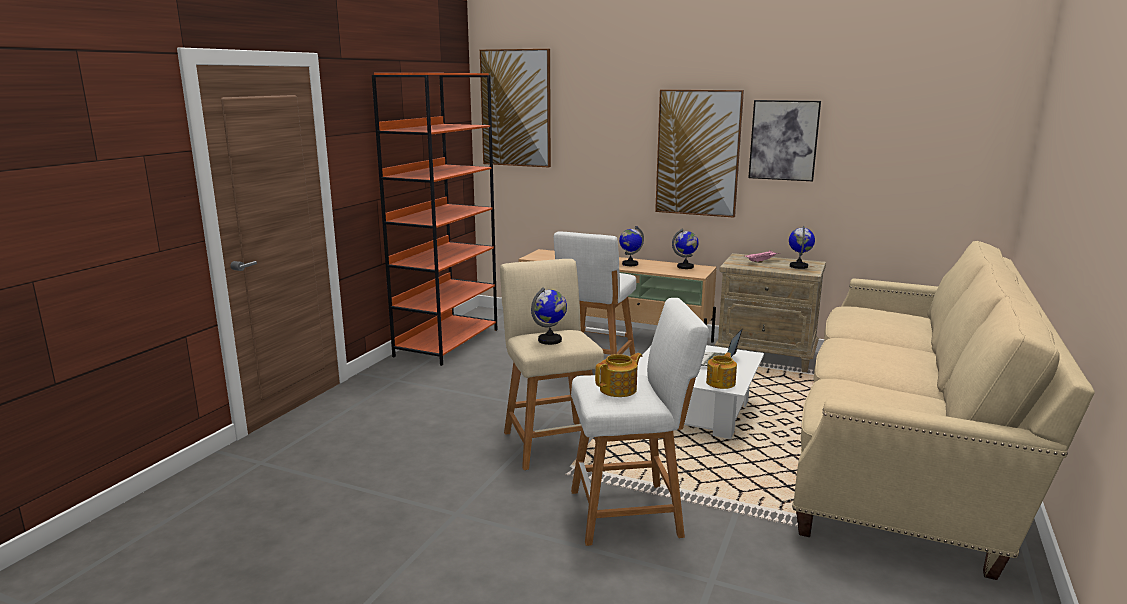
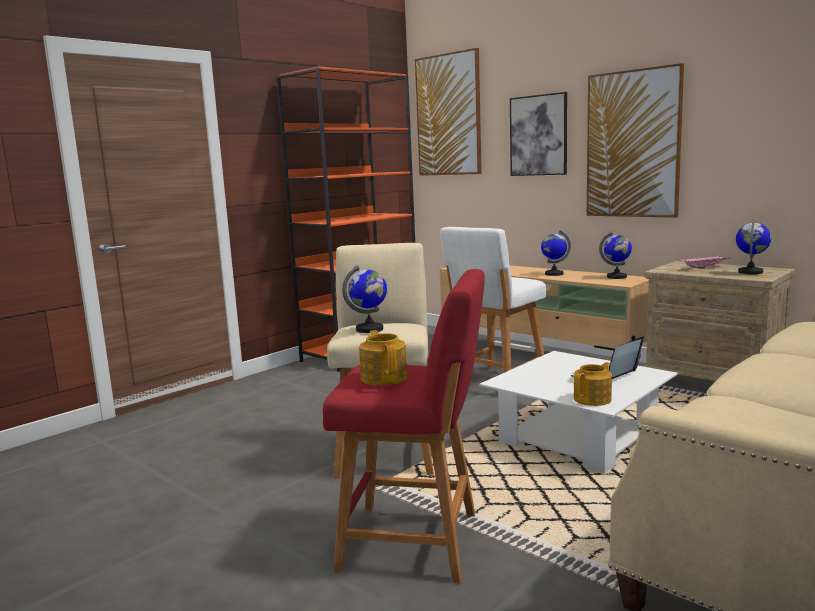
camera: 20 degrees right, 5 degrees down
white stool [571,298,708,546] -> red stool [323,269,485,583]
teapot [595,353,642,397] -> teapot turned 90 degrees counterclockwise [359,330,407,385]
picture [748,100,821,181] -> picture moved to [510,92,567,176]

